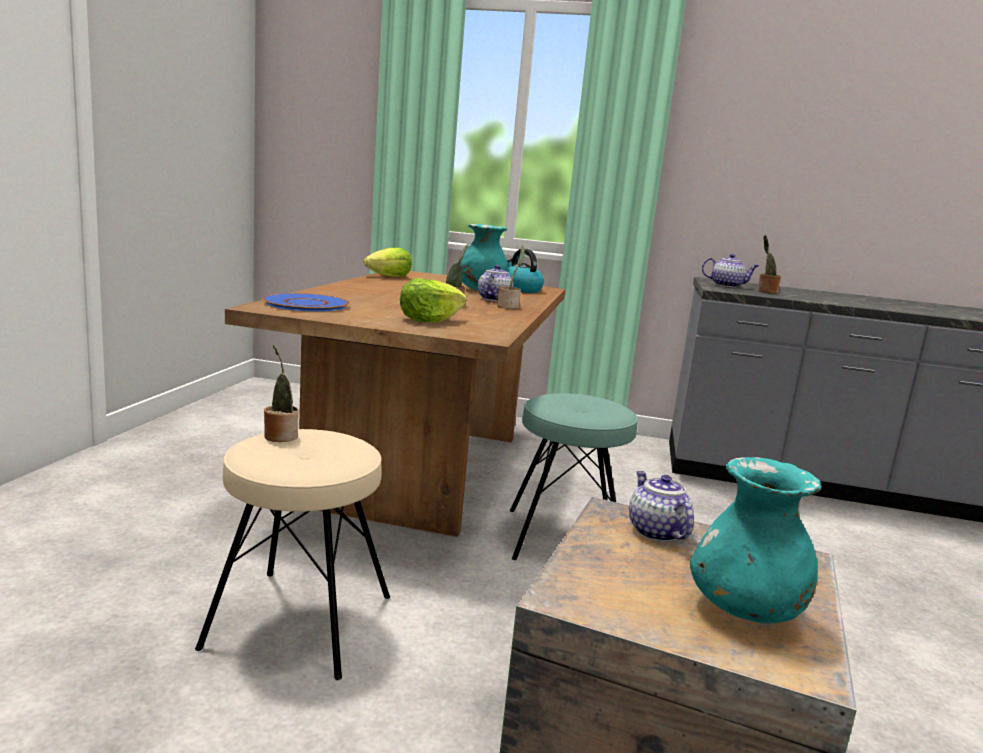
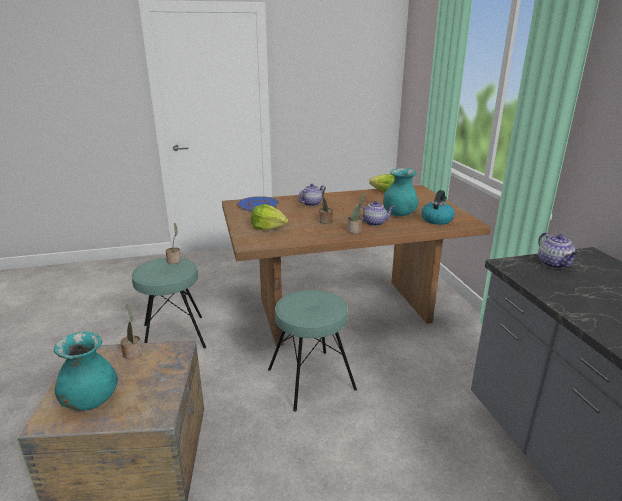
camera: 65 degrees right, 10 degrees up
beige stool [195,429,390,680] -> turquoise stool [131,258,206,349]
teapot [629,471,694,542] -> teapot moved to [298,184,324,206]
potted plant [757,235,781,294] -> potted plant moved to [120,304,142,359]

